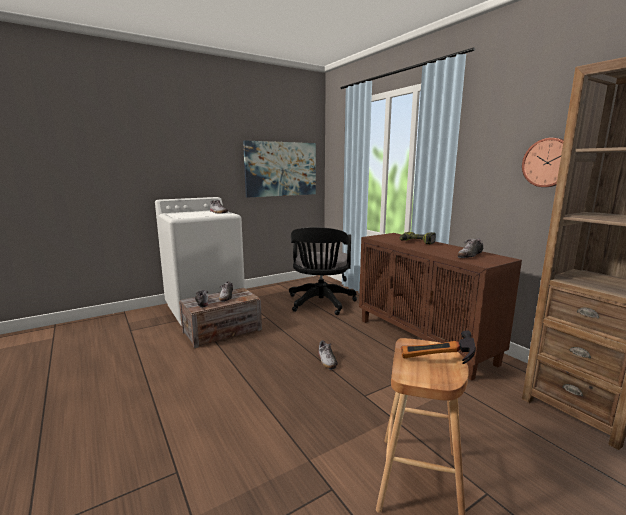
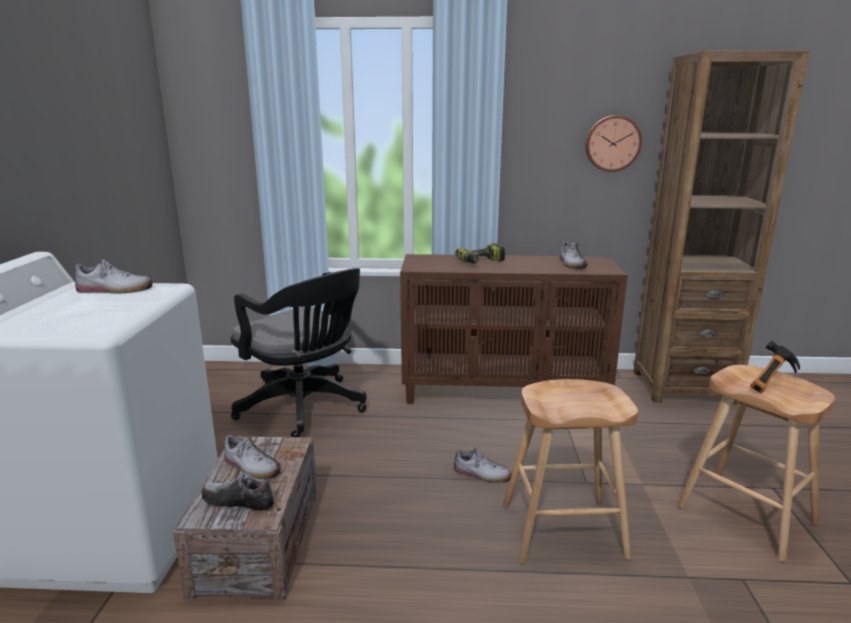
camera: 55 degrees left, 5 degrees up
picture [243,140,316,198] -> none
none -> brown stool [503,379,638,564]

